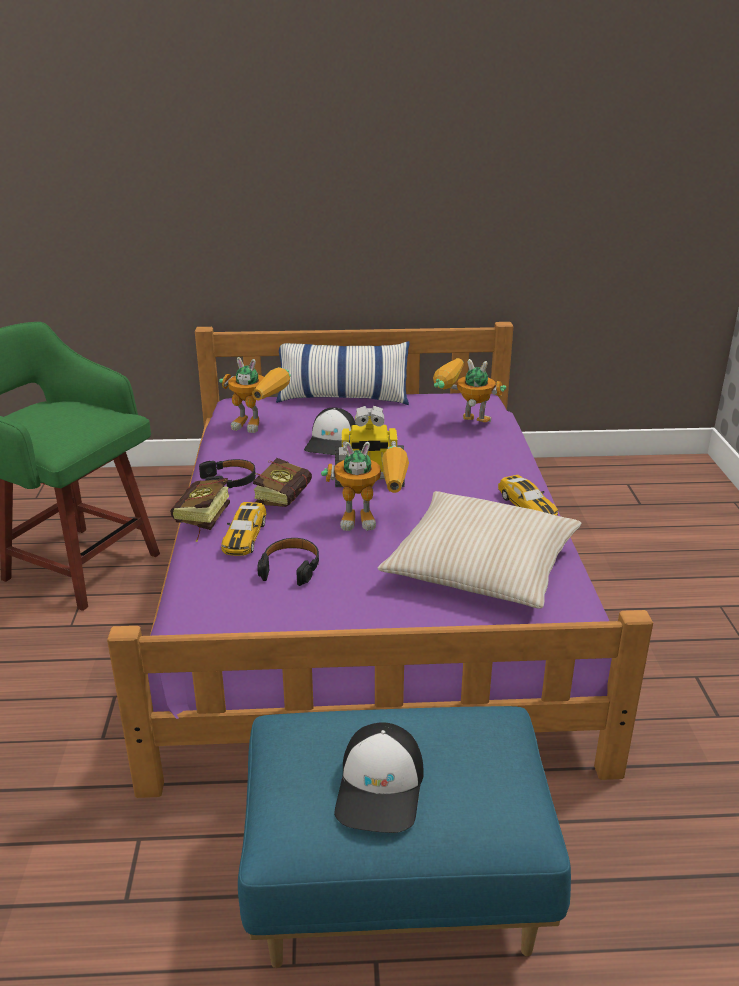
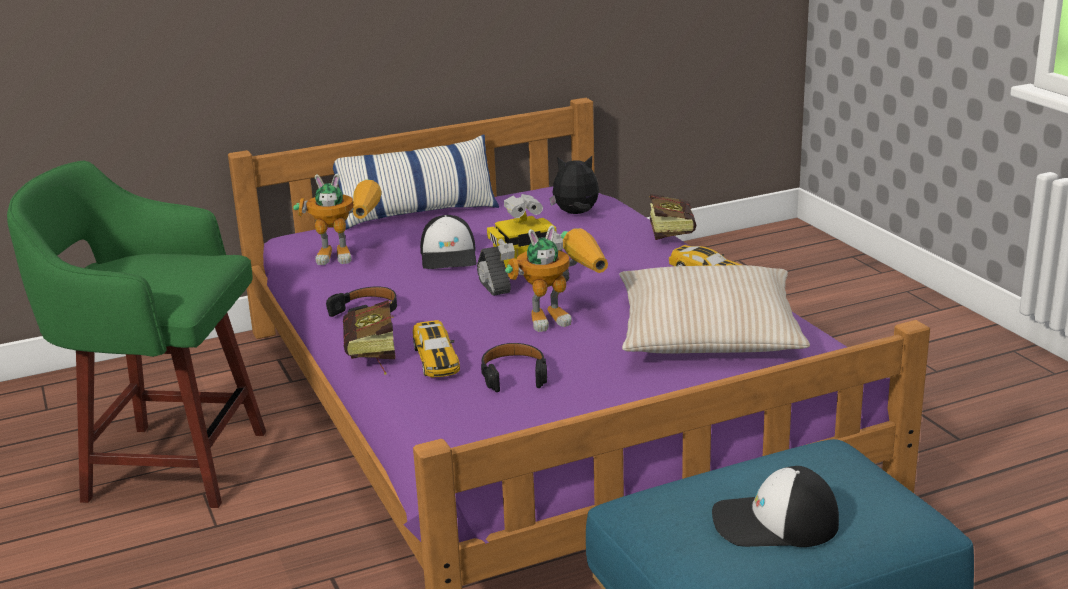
camera: 20 degrees left, 5 degrees down
book [253,458,312,507] -> book moved to [649,194,696,240]
cap [334,722,423,833] -> cap turned 105 degrees clockwise [712,466,839,547]
toy robot [433,358,506,422] -> plush toy [549,156,599,214]

